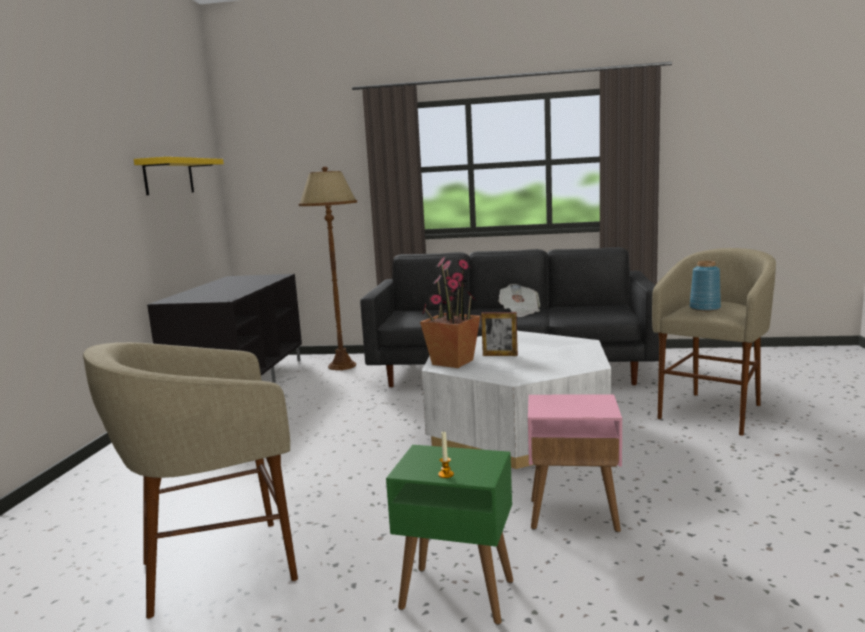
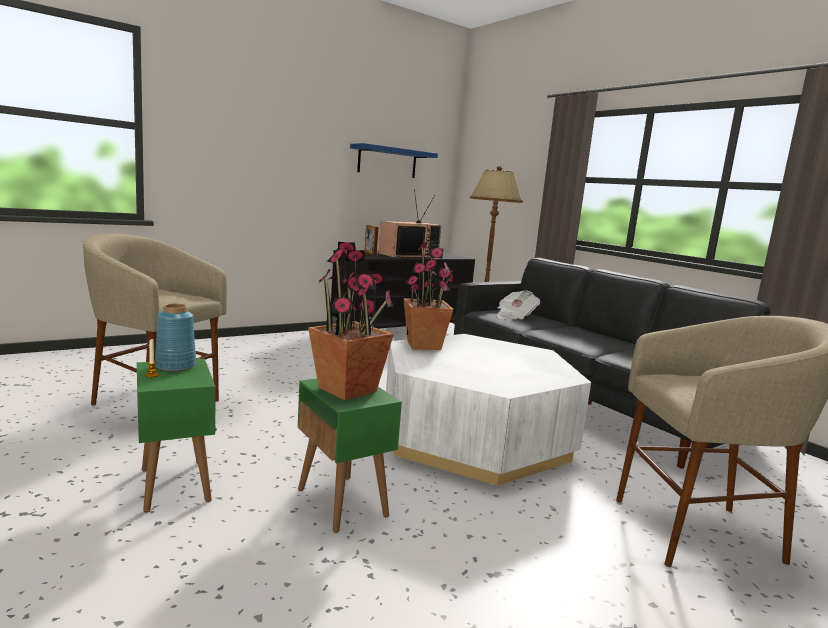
camera: 45 degrees right, 0 degrees up
yellow shelf [134,157,224,195] -> blue shelf [350,143,438,178]
picture frame [481,312,518,356] -> picture frame moved to [364,225,379,255]
newspaper [498,284,540,317] -> newspaper moved to [497,291,540,319]
pink side table [528,395,622,532] -> green side table [298,379,402,533]
blue vase [689,261,721,311] -> blue vase moved to [155,303,196,372]
none -> potted plant [308,242,394,400]
none -> television [379,189,441,258]

